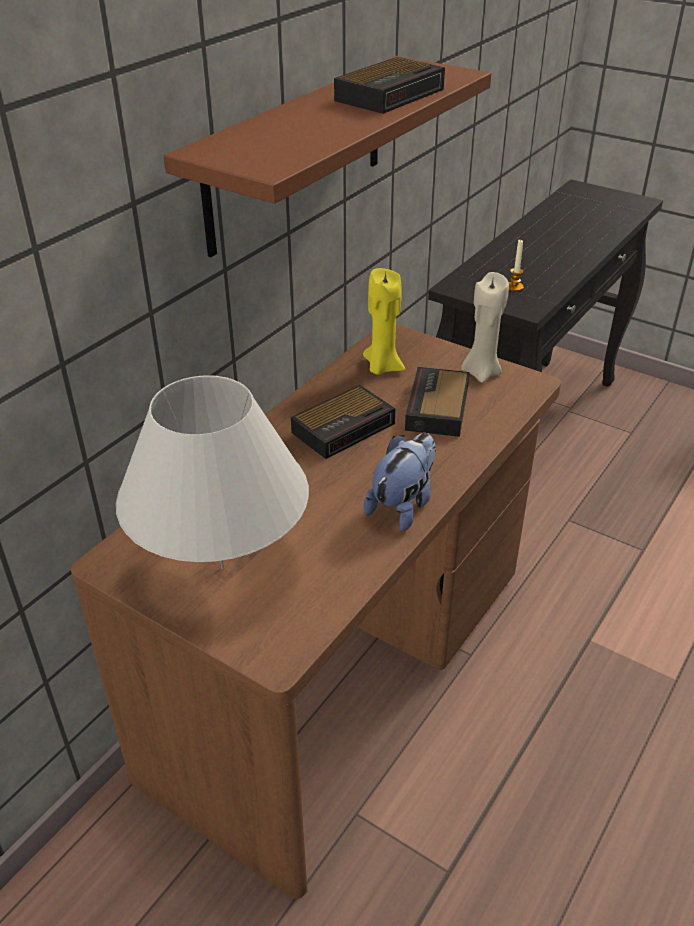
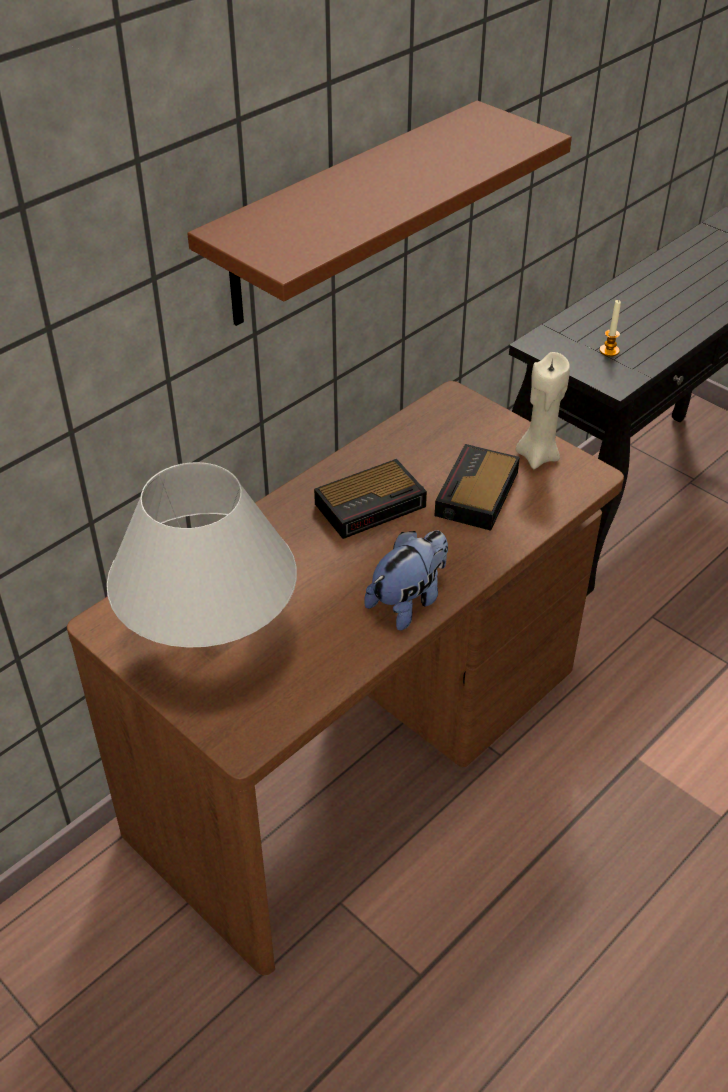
camera: 10 degrees right, 5 degrees up
alarm clock [334,57,445,114] -> none
yellow candle [363,268,405,375] -> none

